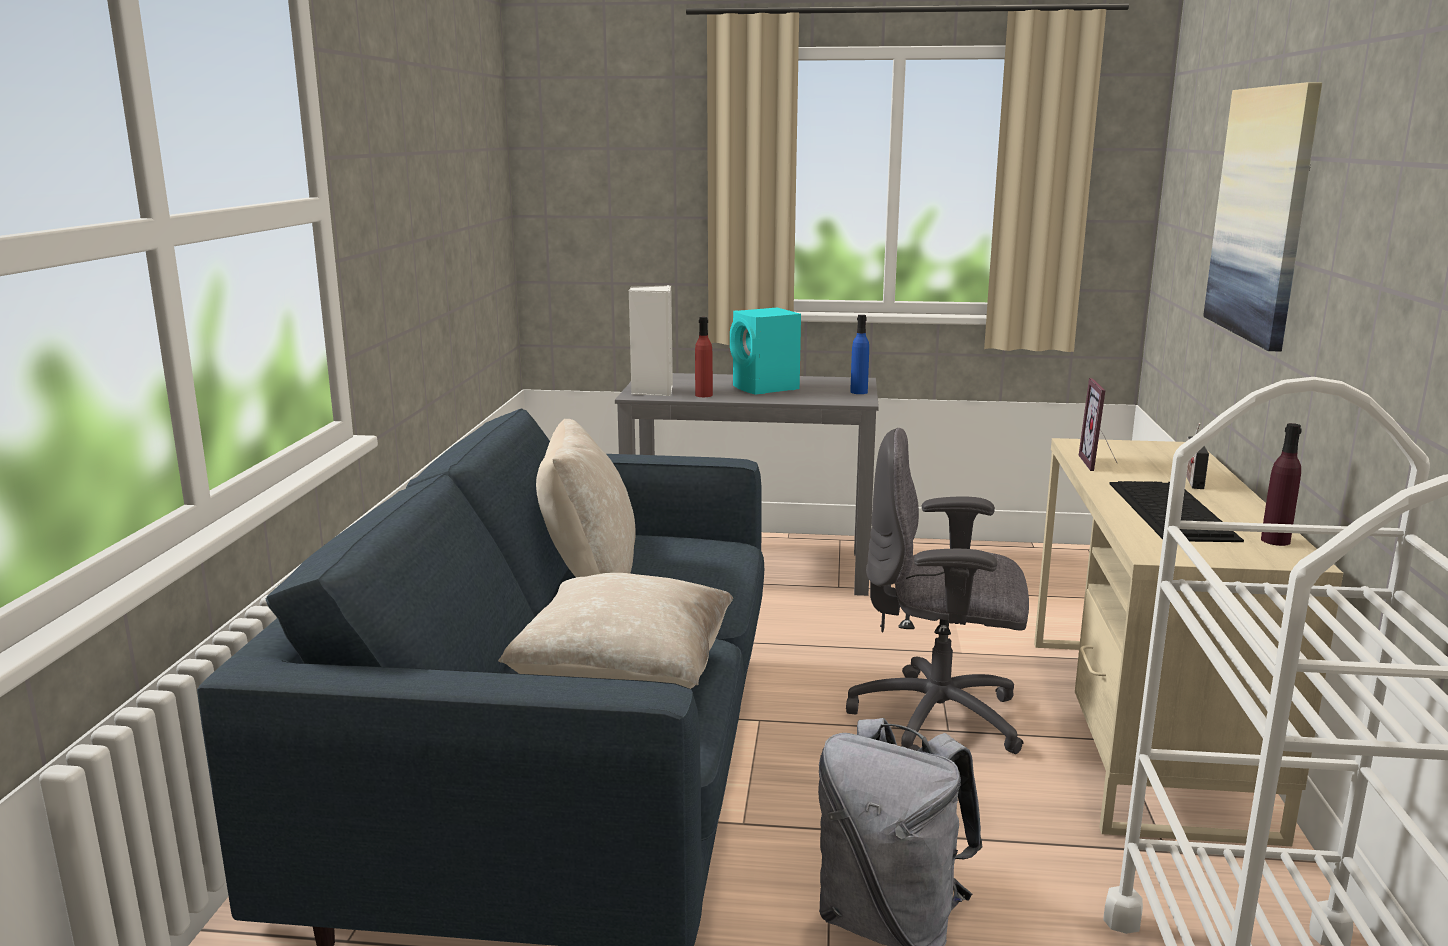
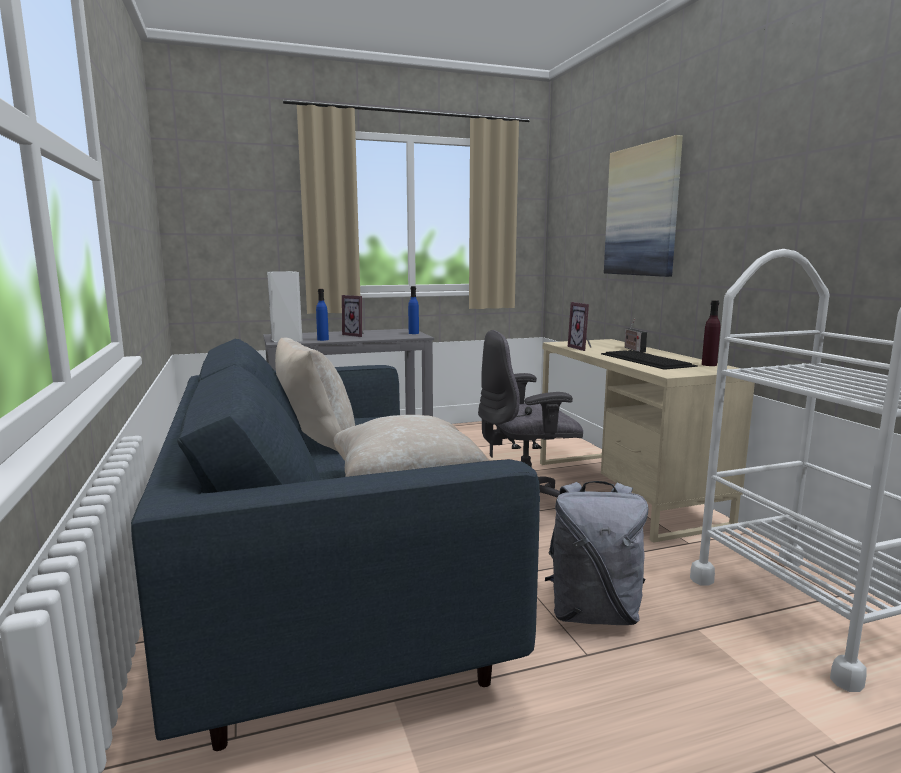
camera: 25 degrees left, 5 degrees down
red bottle [695,317,713,397] -> blue bottle [316,289,329,341]
turquoise speaker [730,308,801,395] -> picture frame [342,295,364,337]

